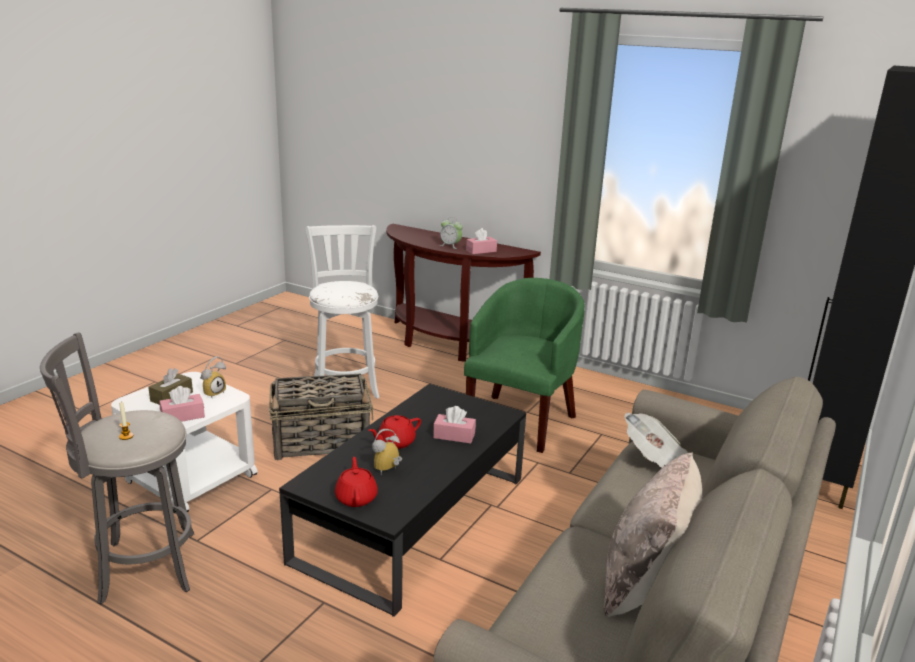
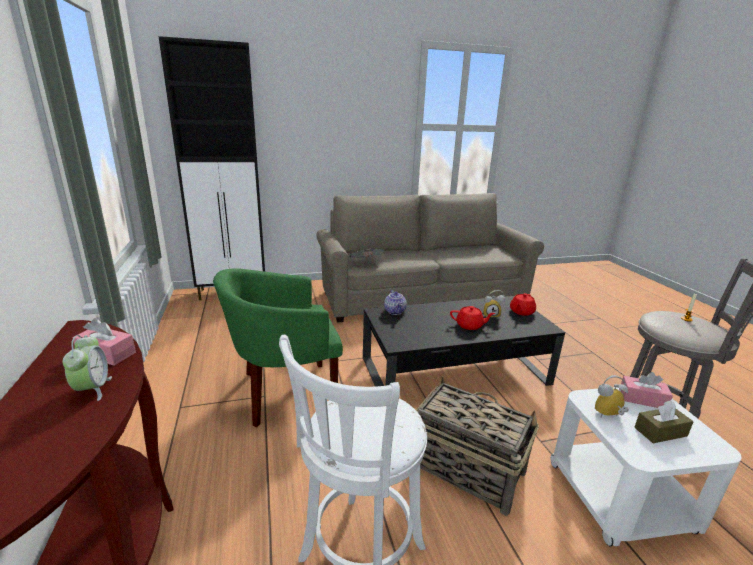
camera: 135 degrees left, 0 degrees up
pink tissue box [433,406,476,444] -> none
beige pillow [604,452,702,617] -> none
none -> teapot [384,290,407,315]

